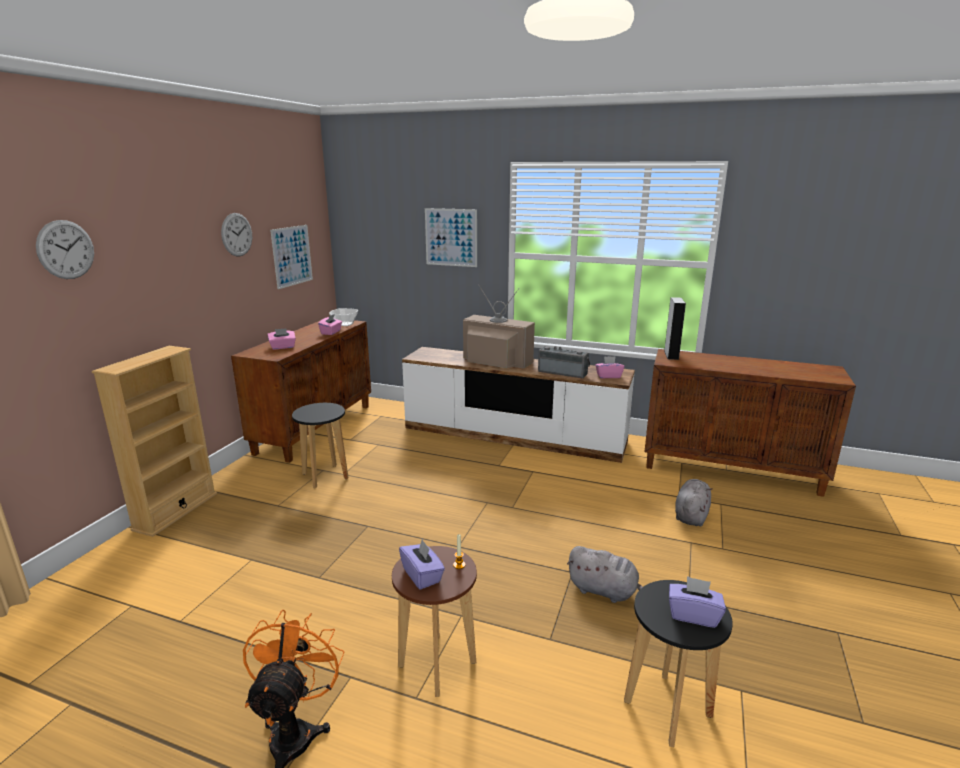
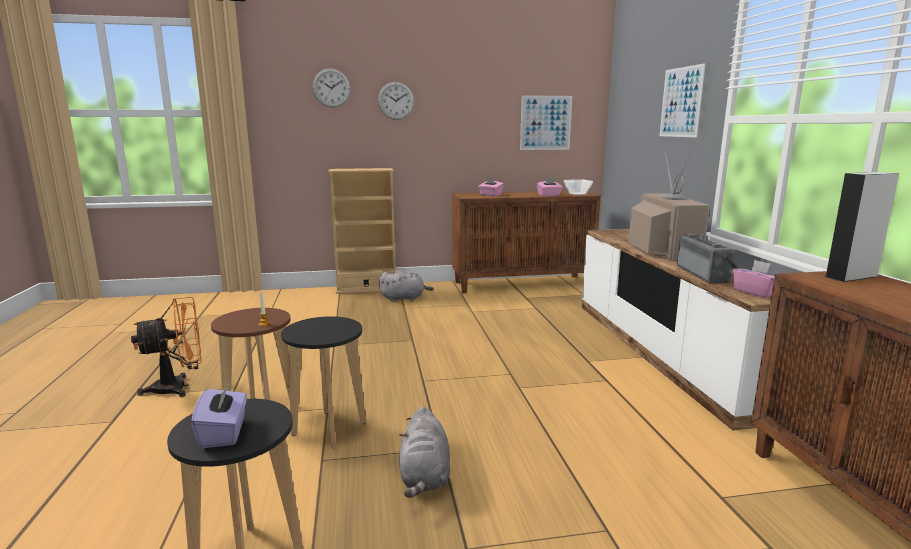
camera: 60 degrees right, 5 degrees down
wall clock [221,213,252,256] -> wall clock moved to [378,82,414,120]
black stool [292,403,349,489] -> black stool moved to [281,316,366,449]
purple tissue box [399,539,445,590] -> none
grey plush toy [675,479,712,526] -> grey plush toy moved to [379,270,434,301]

